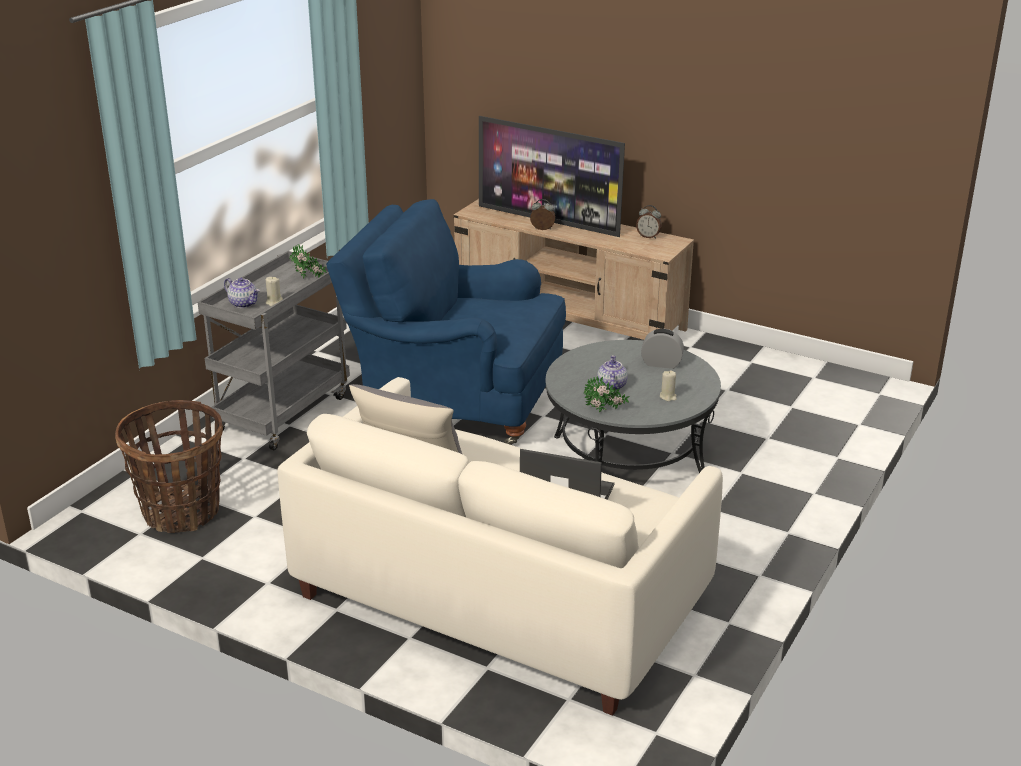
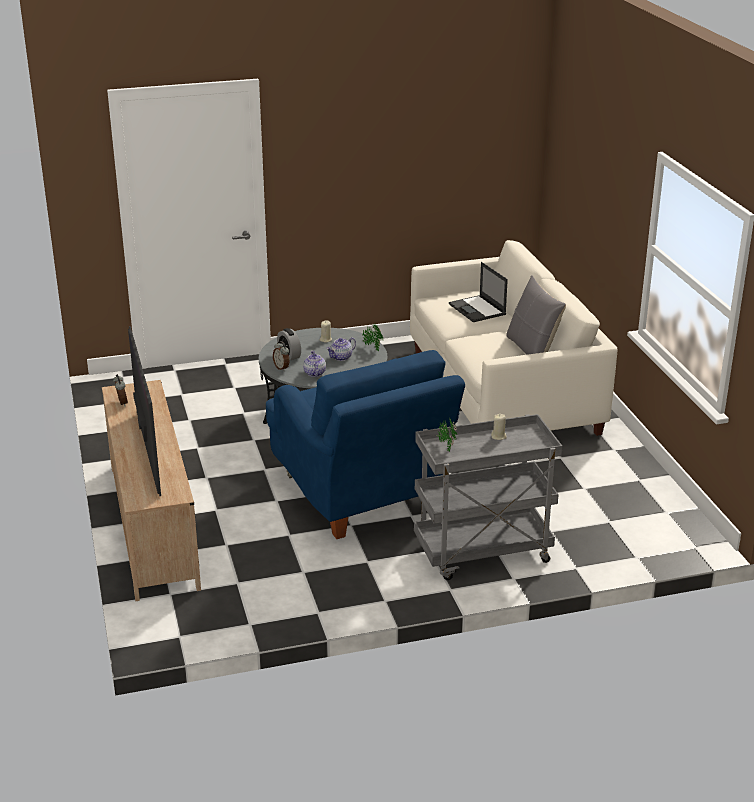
camera: 135 degrees left, 0 degrees up
basket [115,400,223,533] -> none
teapot [224,278,260,308] -> teapot moved to [303,351,326,377]
alarm clock [530,199,555,230] -> alarm clock moved to [273,341,289,371]

